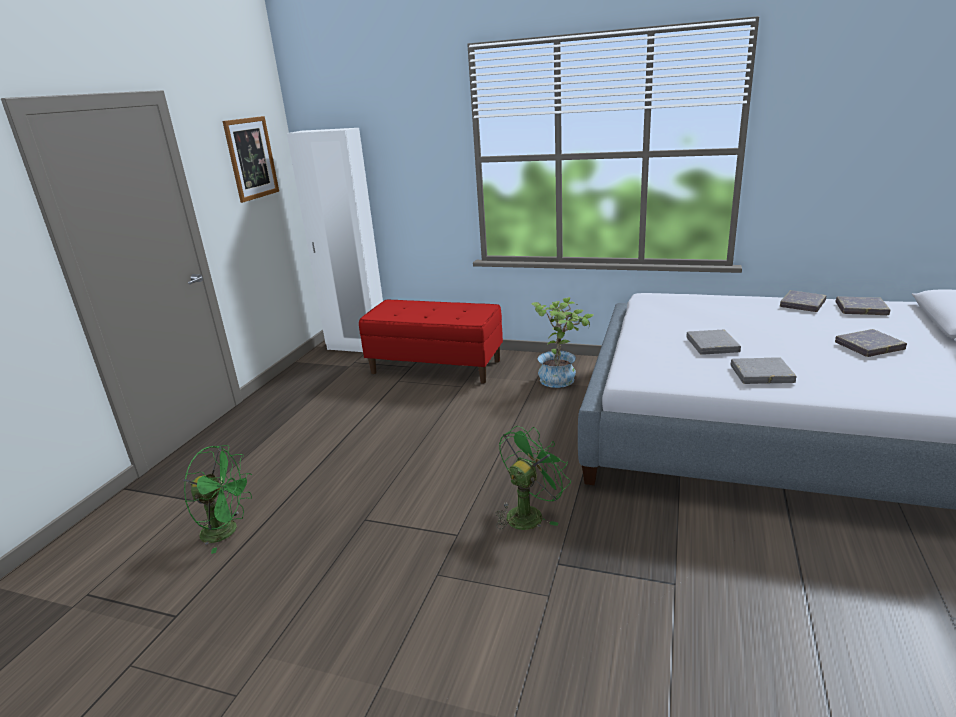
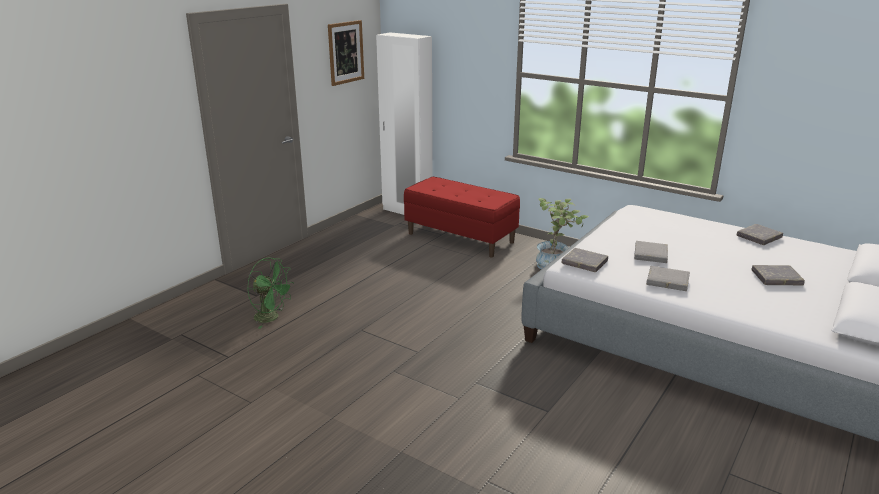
camera: 15 degrees right, 0 degrees up
green fan [496,426,571,530] -> none
grey book [836,296,890,315] -> grey book moved to [561,248,608,272]

